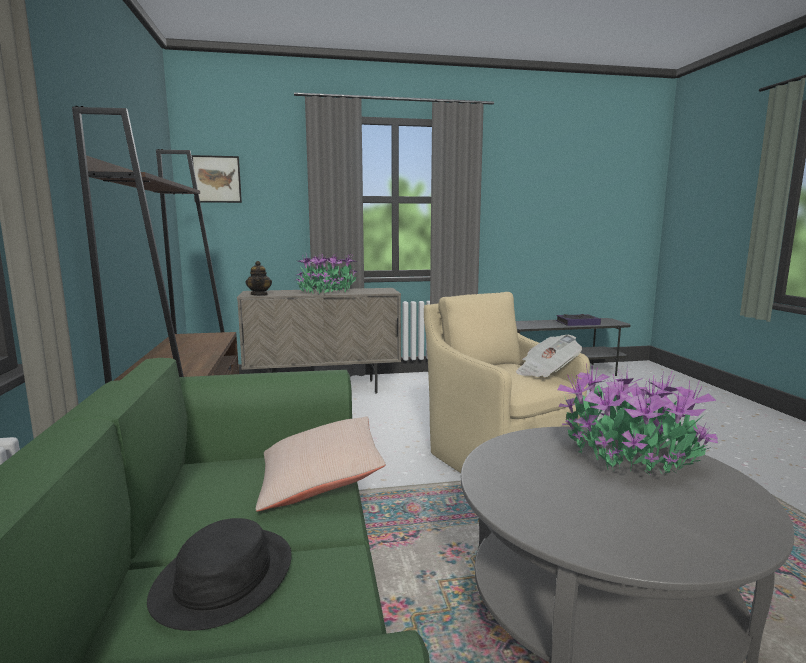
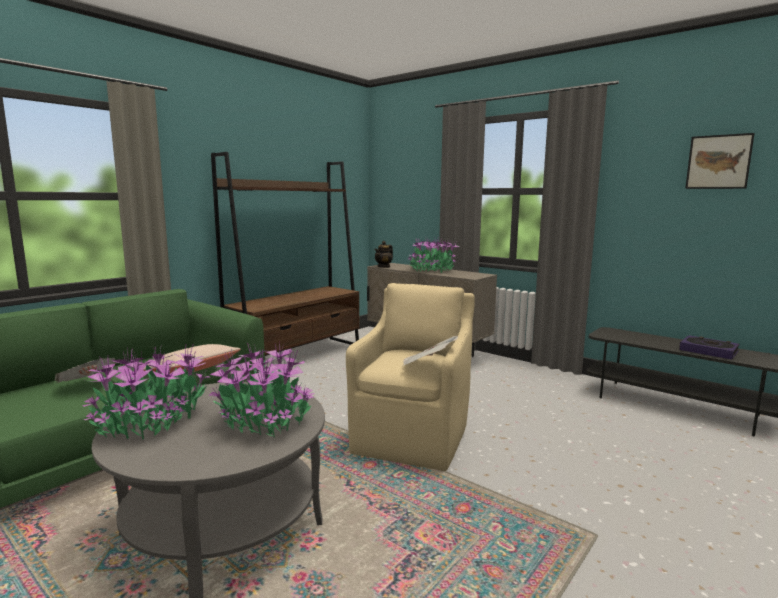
camera: 50 degrees right, 0 degrees up
black hat [147,518,292,631] -> newspaper [55,358,116,383]
picture [191,155,242,203] -> picture moved to [685,133,755,189]
none -> potted plant [83,346,210,440]

